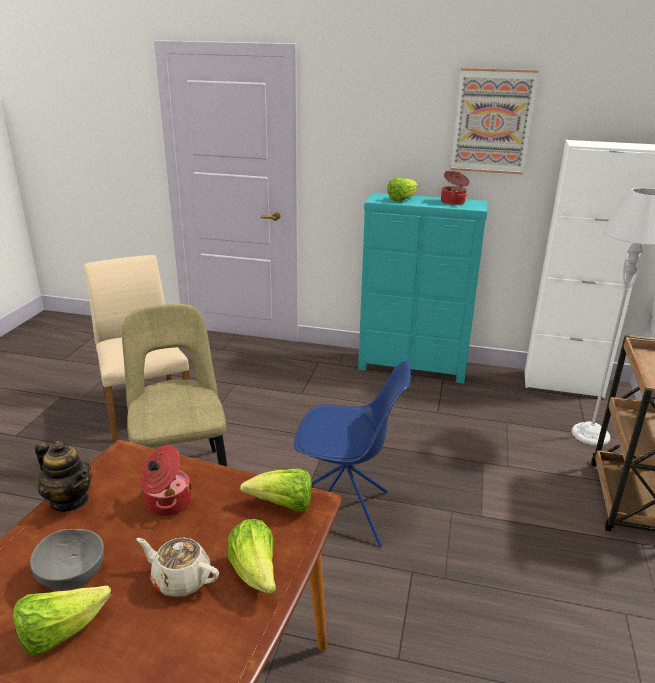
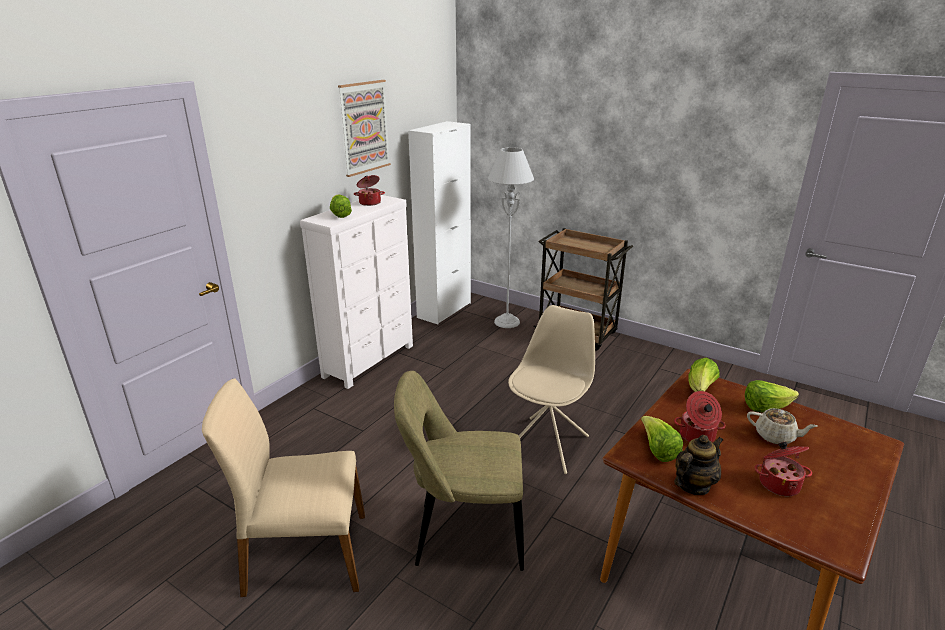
camera: 70 degrees left, 0 degrees up
lettuce [13,586,111,655] -> lettuce moved to [641,416,683,462]
grey bowl [30,529,104,591] -> cooking pot [755,441,812,496]
beige teapot [137,537,219,597] -> beige teapot turned 105 degrees counterclockwise [747,408,818,444]
blue chair [294,361,411,547] -> beige chair [508,305,595,474]
turquoise dresser [358,193,488,383] -> white dresser [300,195,413,389]

